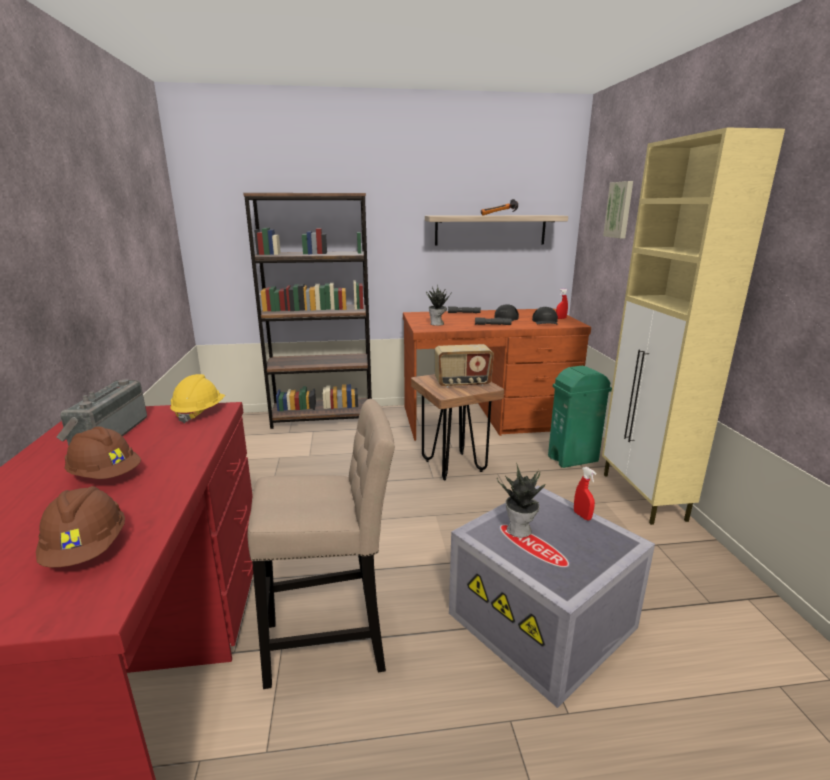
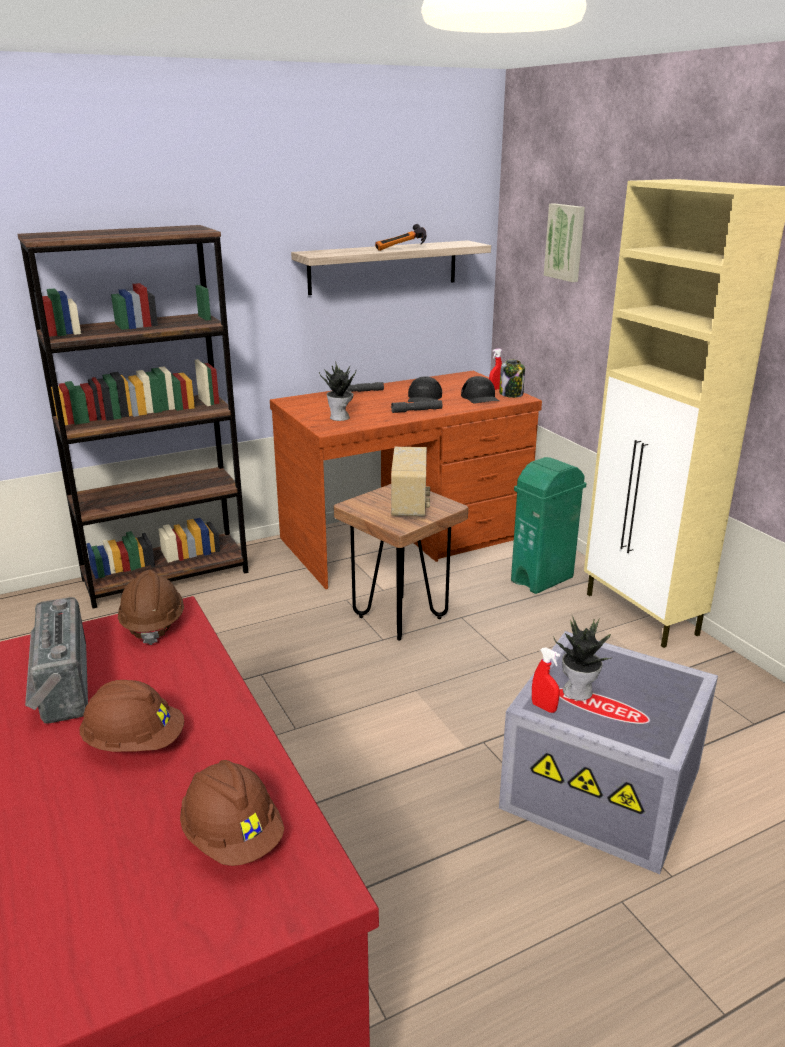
camera: 20 degrees left, 5 degrees up
yellow hard hat [170,374,225,423] -> brown hard hat [118,570,184,645]
beige stool [248,399,395,689] -> none
radio [435,344,494,388] -> radio turned 60 degrees counterclockwise [391,447,430,517]
red spray bottle [574,467,597,520] -> red spray bottle moved to [532,647,560,713]
none -> jar [499,359,525,398]

